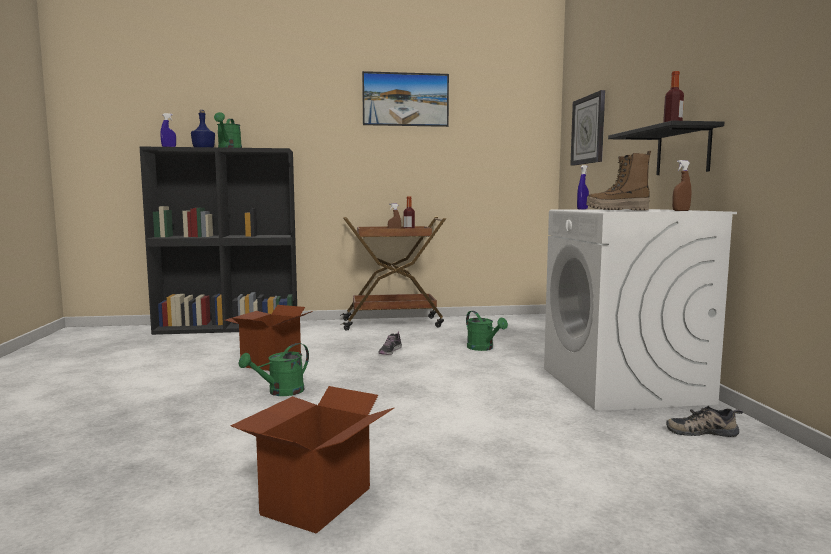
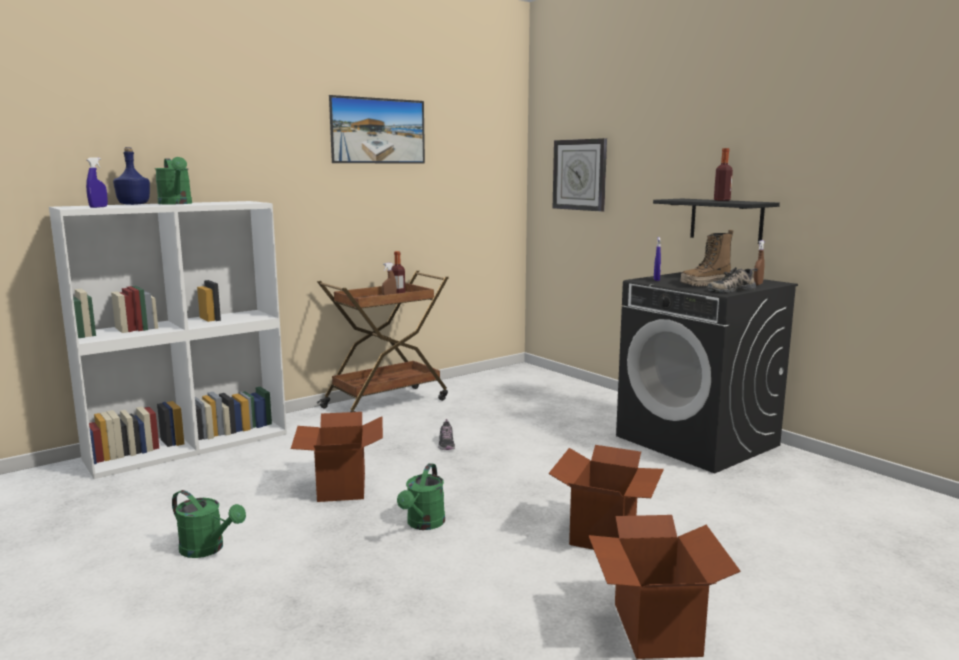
camera: 30 degrees left, 5 degrees up
black bookcase [140,146,297,335] -> white bookcase [49,201,287,479]
green watering can [466,311,508,351] -> green watering can moved to [172,490,246,558]
white washing machine [544,209,737,411] -> black washing machine [616,272,798,473]
shoe [666,406,743,437] -> shoe moved to [708,267,758,293]
none -> cardboard box [548,445,664,550]

